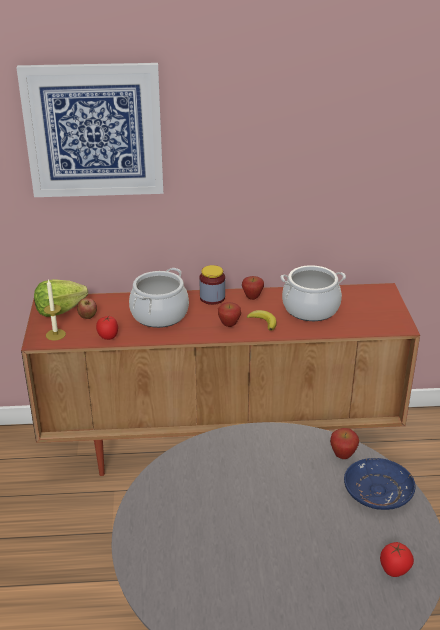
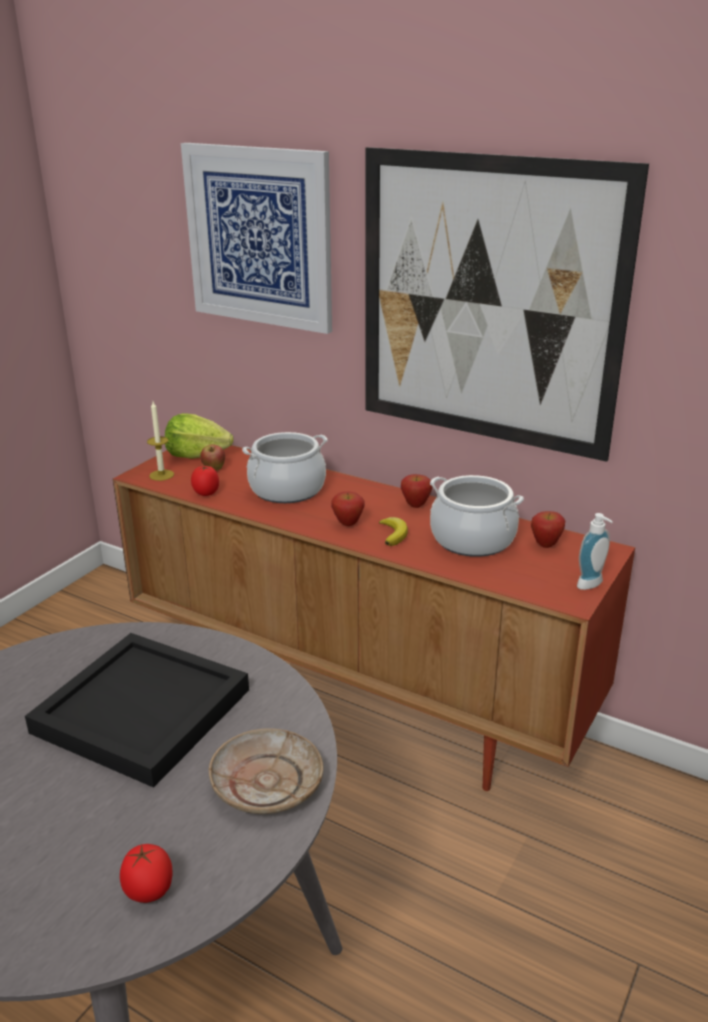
camera: 35 degrees right, 5 degrees down
jar [200,265,225,305] -> none
apple [330,428,359,459] -> apple moved to [531,511,565,548]
blue plate [344,458,416,510] -> beige plate [209,728,324,814]
none -> black tray [25,633,249,788]
none -> picture [365,147,649,462]
none -> soap dispenser [577,513,613,590]

